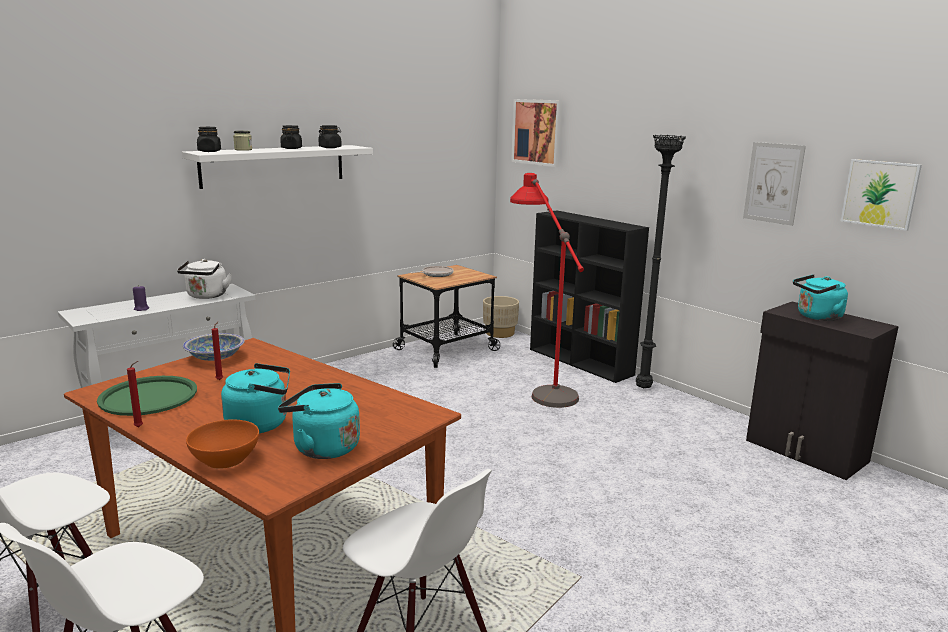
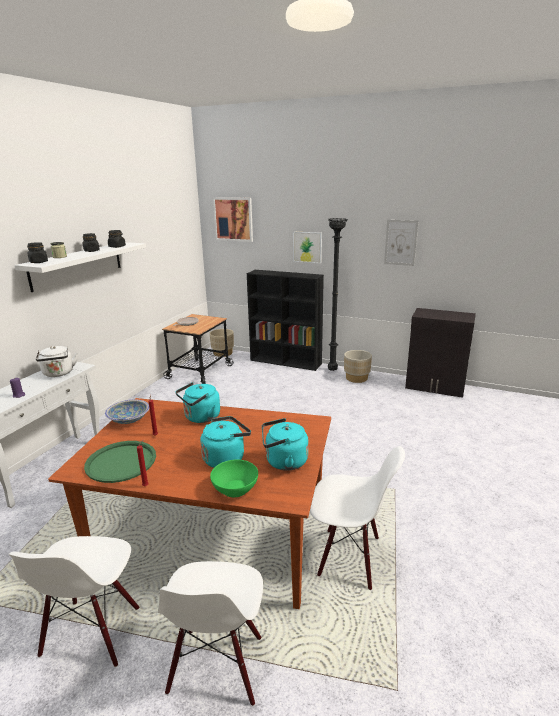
camera: 25 degrees left, 5 degrees up
orange bowl [186,419,259,469] -> green bowl [210,460,258,497]
red floor lamp [510,173,584,408] -> none
turquoise kettle [793,274,848,321] -> turquoise kettle moved to [175,382,220,423]
picture [841,159,922,231] -> picture moved to [293,232,322,263]
none -> beige planter [344,350,372,383]

